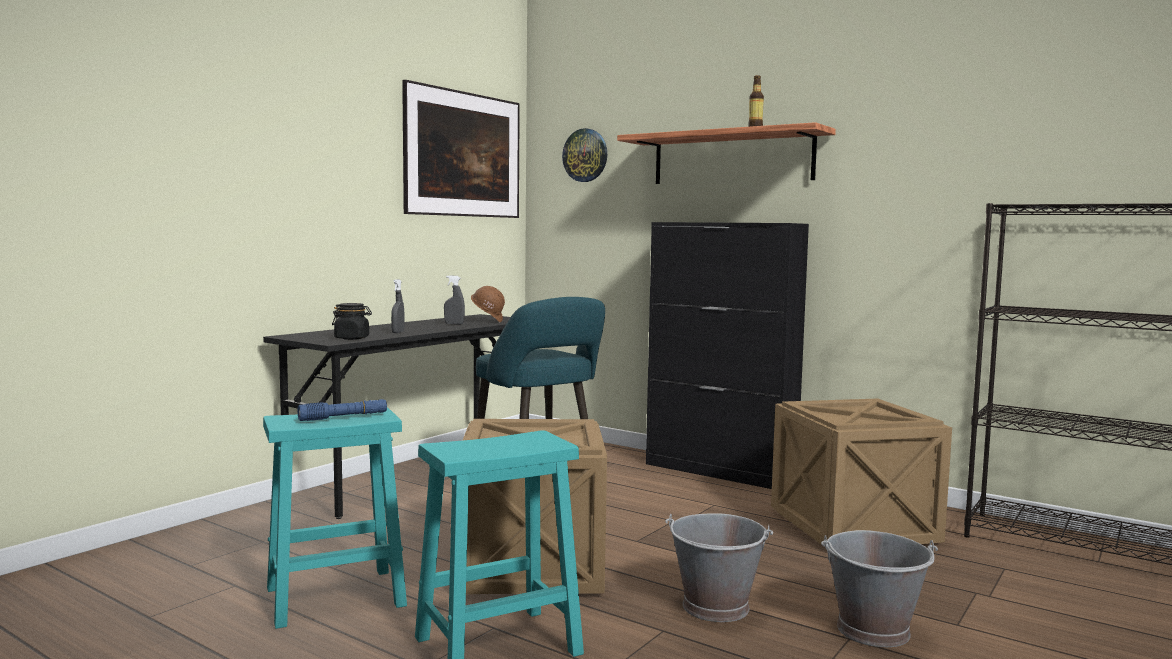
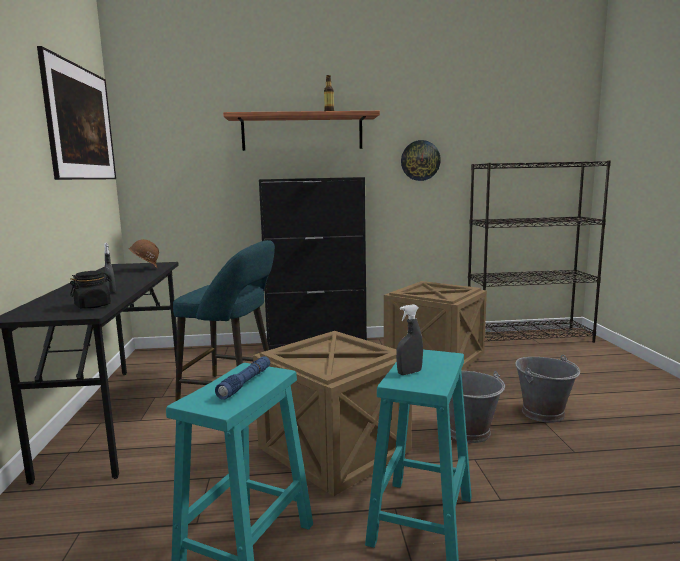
camera: 40 degrees left, 5 degrees up
grey spray bottle [444,275,465,324] -> grey spray bottle moved to [396,304,423,375]
wall clock [562,128,607,182] -> wall clock moved to [401,140,441,181]

